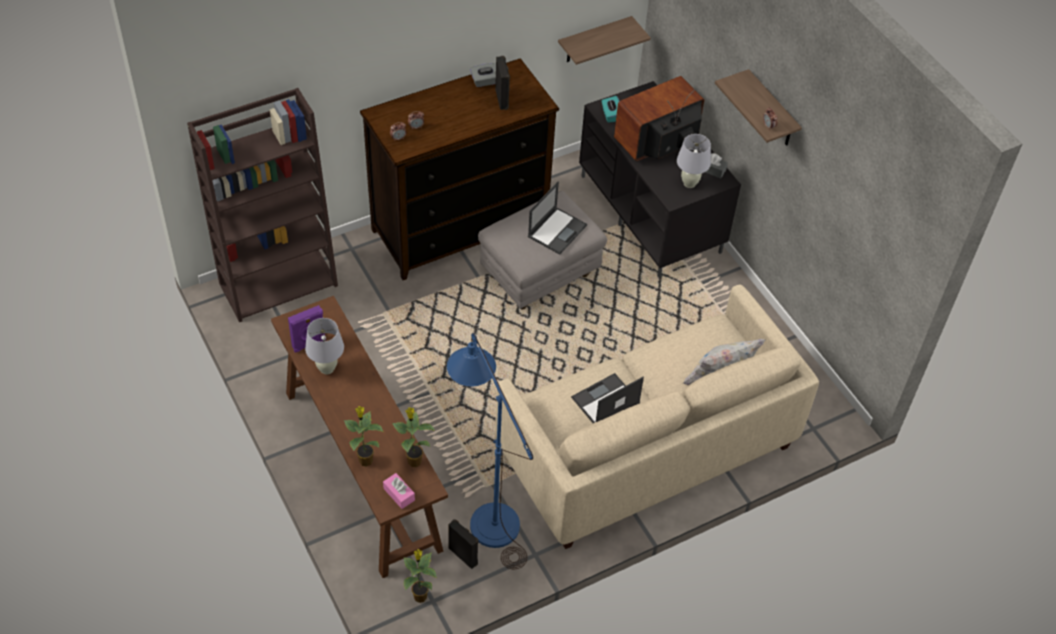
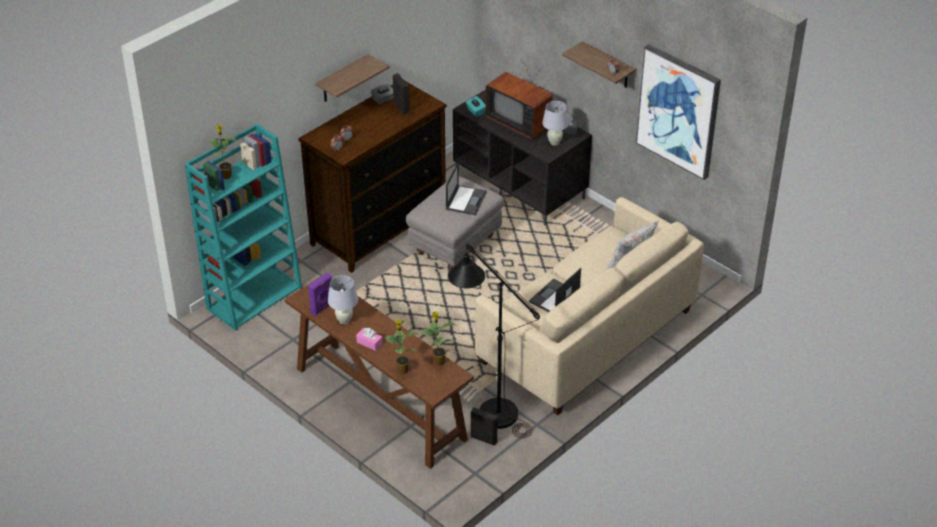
camera: 15 degrees left, 10 degrees down
brown bookcase [187,88,338,322] -> turquoise bookcase [185,124,302,331]
pink tissue box [383,473,415,509] -> pink tissue box moved to [356,328,383,351]
potted plant [403,549,437,603] -> potted plant moved to [208,124,236,179]
blue floor lamp [447,333,533,569] -> black floor lamp [448,244,540,438]
shelf [558,16,651,65] -> shelf moved to [315,54,389,102]
television [614,76,704,161] -> television turned 90 degrees counterclockwise [486,60,553,139]
none -> picture [636,44,721,180]

